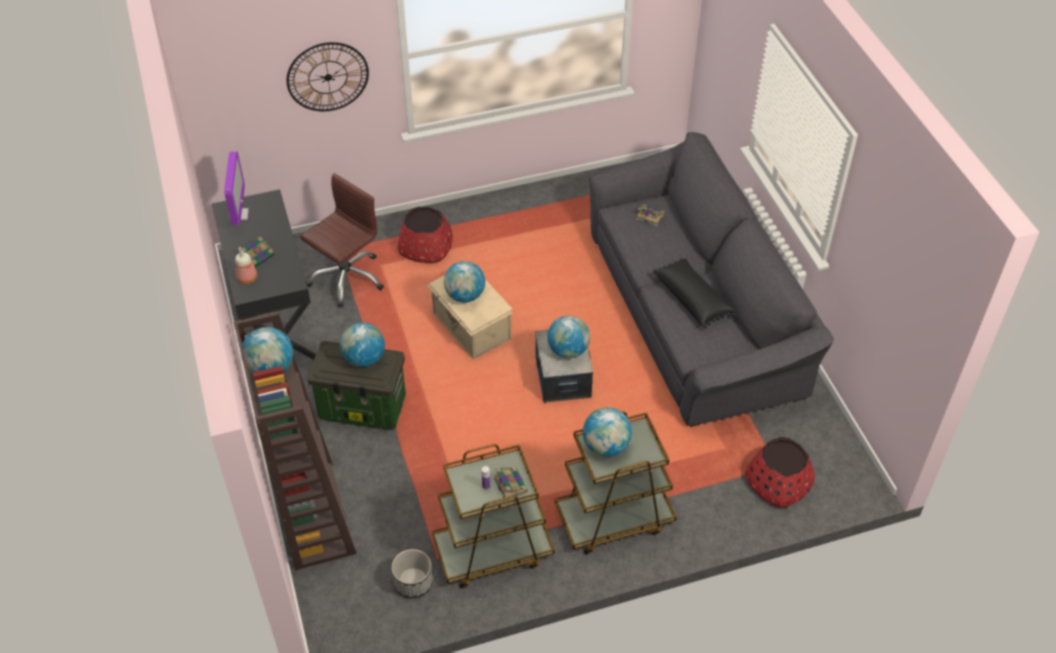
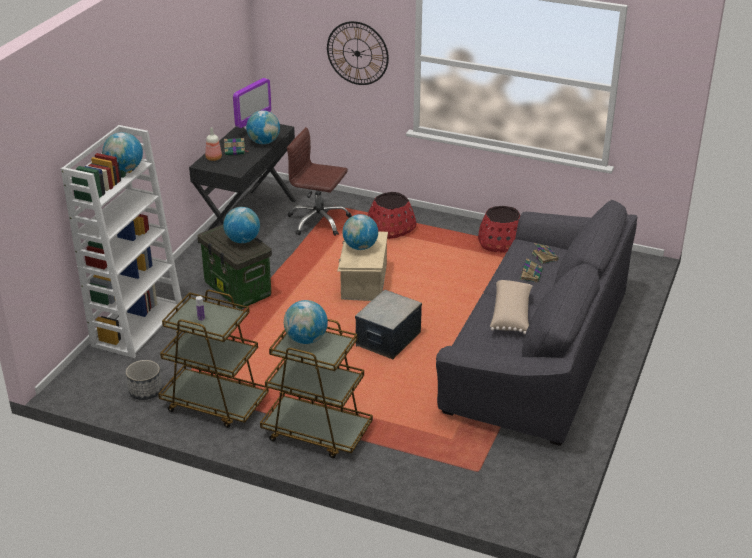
camera: 40 degrees right, 15 degrees down
brown bookcase [234,312,357,570] -> white bookcase [61,125,183,358]
brown office chair [300,173,384,307] -> brown office chair turned 150 degrees counterclockwise [287,127,352,236]
book [494,467,528,501] -> book moved to [520,258,543,283]
globe [547,316,590,358] -> globe moved to [246,110,280,144]
black pillow [653,258,736,328] -> beige pillow [490,280,533,335]
red planter [745,437,815,508] -> red planter moved to [478,206,520,253]

